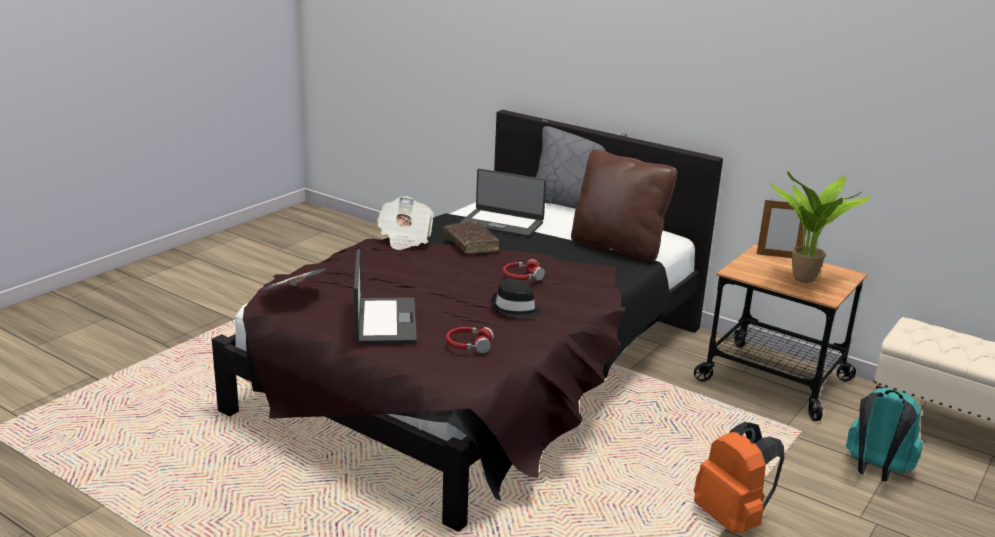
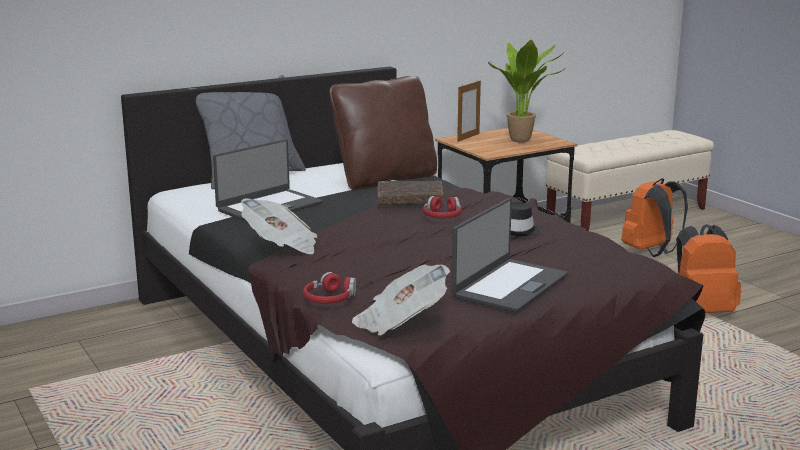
camera: 65 degrees left, 5 degrees down
laptop [353,249,417,344] -> laptop turned 105 degrees clockwise [451,198,568,313]
brown book [444,221,499,254] -> brown book moved to [377,181,443,205]
red headphones [446,327,494,353] -> red headphones moved to [303,272,356,304]
turquoise backpack [846,388,923,482] -> orange backpack [621,178,688,257]

